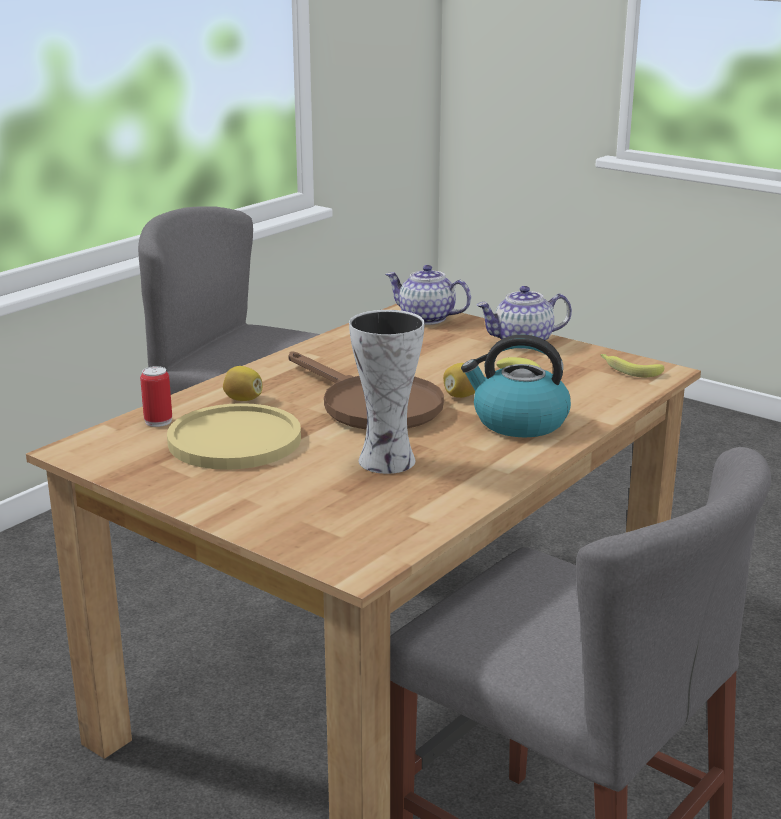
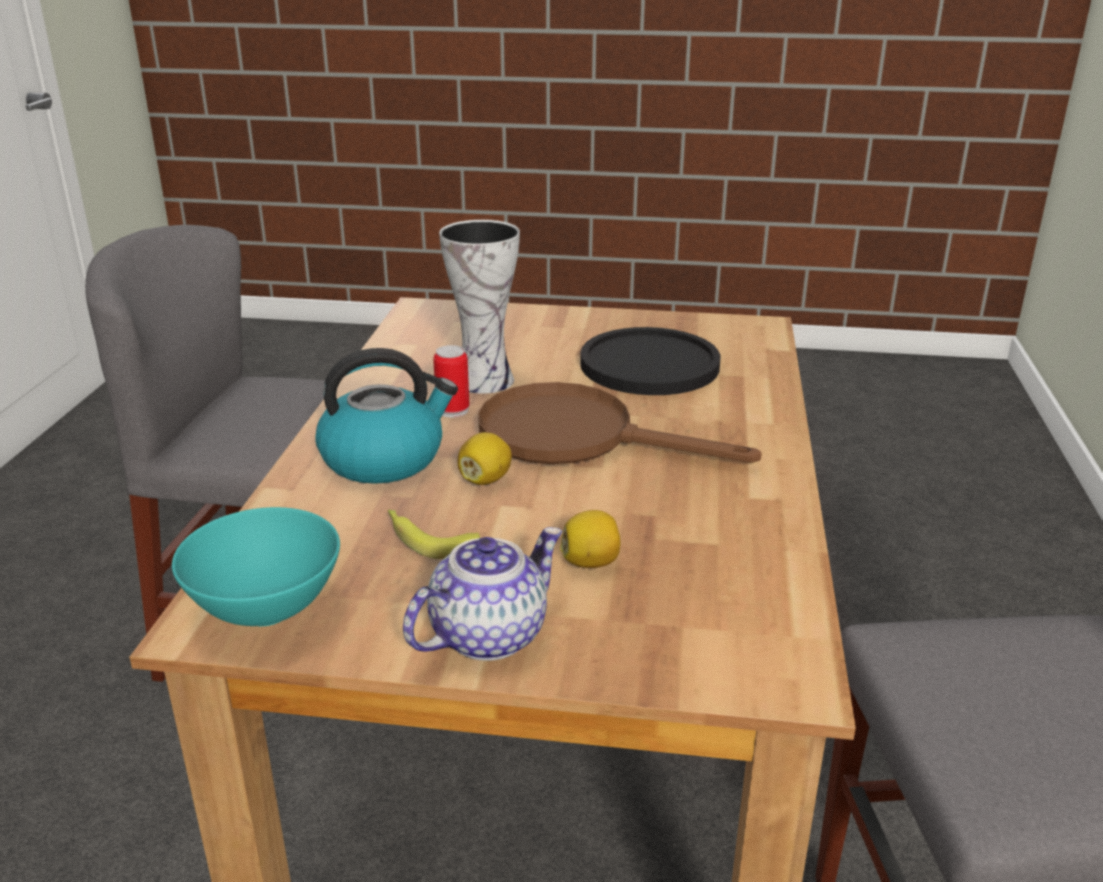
camera: 150 degrees right, 5 degrees up
can [140,366,172,427] -> can moved to [433,345,469,417]
yellow plate [167,403,301,470] -> black plate [580,327,721,395]
lemon [223,366,262,401] -> lemon moved to [560,510,620,568]
teapot [386,265,471,325] -> none
banana [600,354,664,377] -> turquoise bowl [172,507,340,626]

